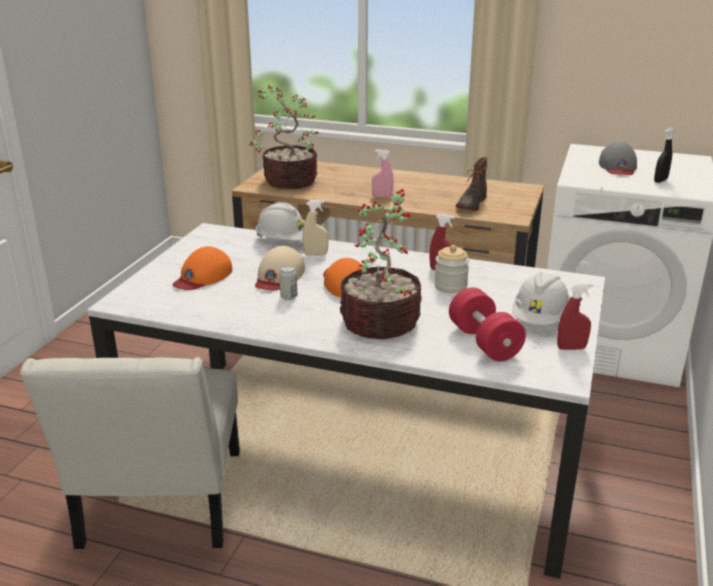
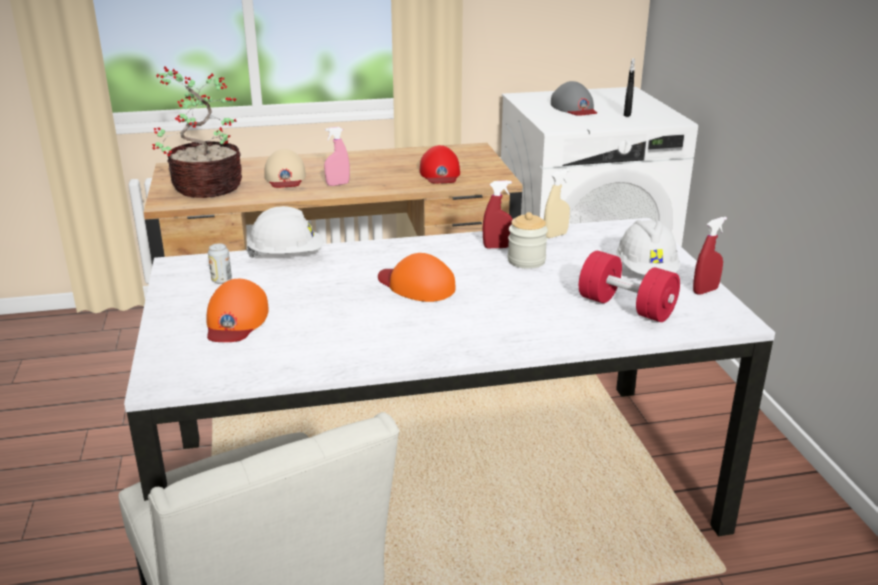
camera: 30 degrees left, 0 degrees up
beige cap [255,246,305,290] -> beige cap moved to [264,149,306,188]
can [279,266,297,300] -> can moved to [208,244,232,284]
beige spray bottle [303,200,329,256] -> beige spray bottle moved to [544,169,570,238]
potted plant [340,189,422,339] -> none
boot [456,157,487,211] -> red cap [420,145,460,183]

